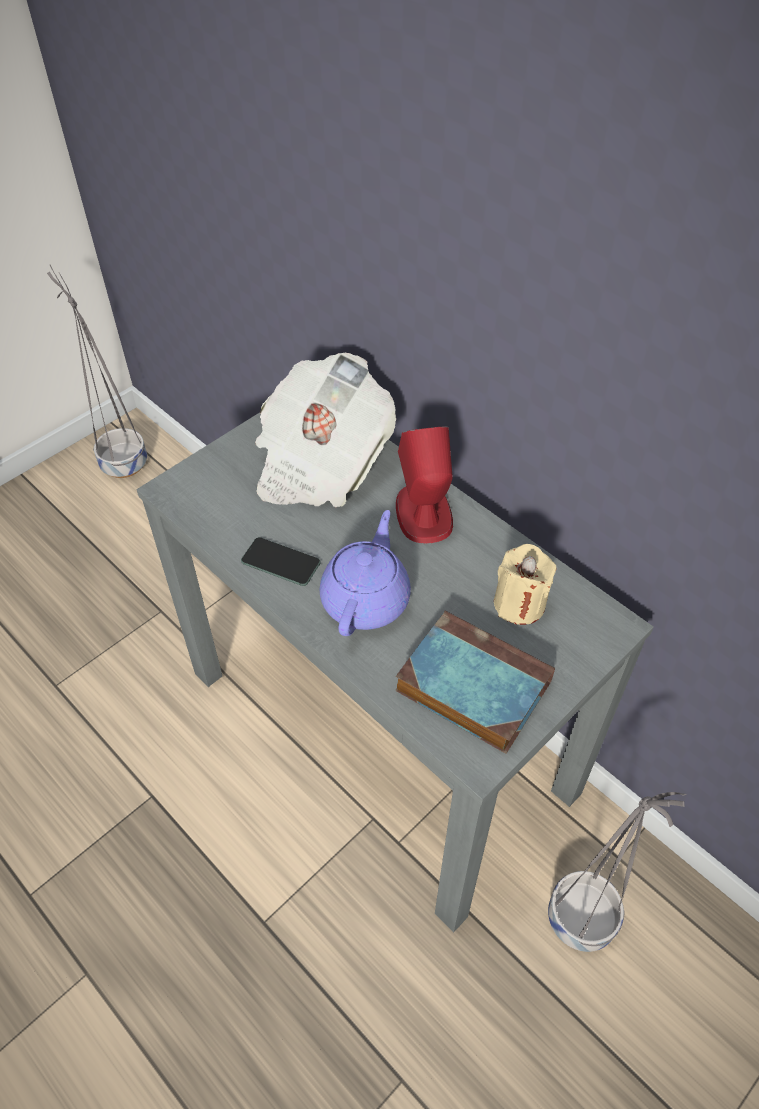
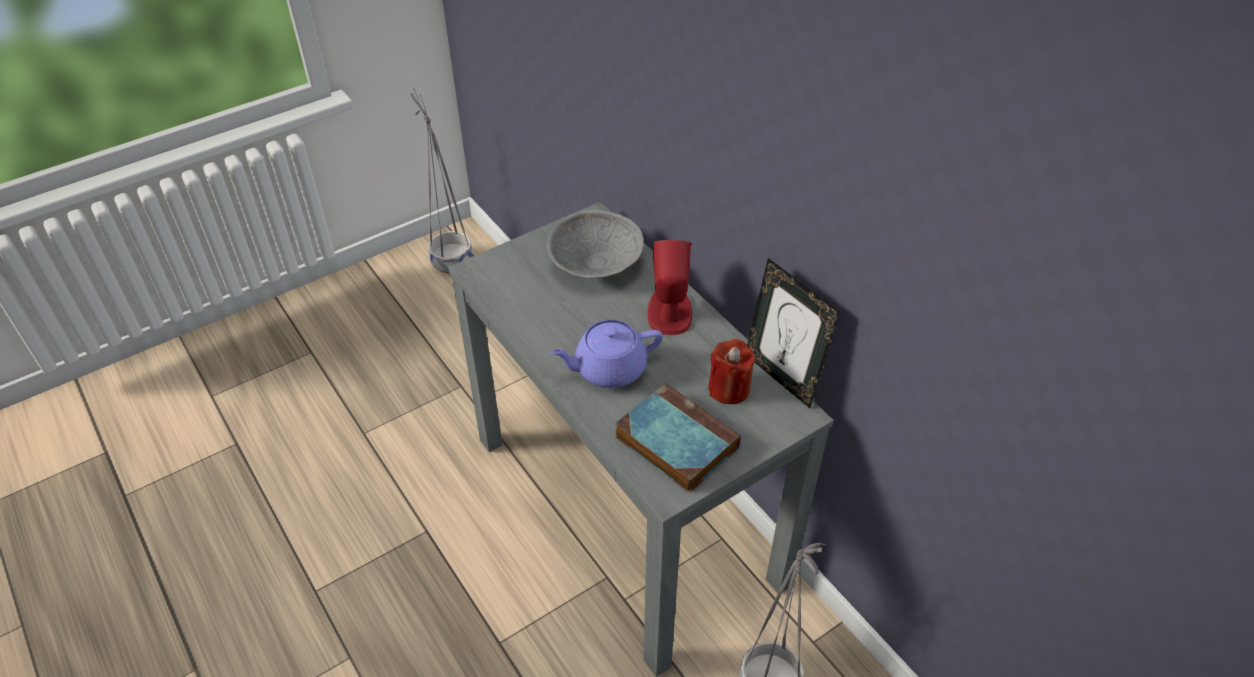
camera: 10 degrees right, 5 degrees down
phone [241,537,321,586] -> none
newspaper [255,353,396,507] -> grey bowl [547,210,644,278]
purple teapot [320,510,411,636] -> purple teapot turned 135 degrees counterclockwise [550,320,663,388]
beige candle [494,544,557,625] -> red candle [708,339,756,404]
none -> picture frame [747,258,840,408]

